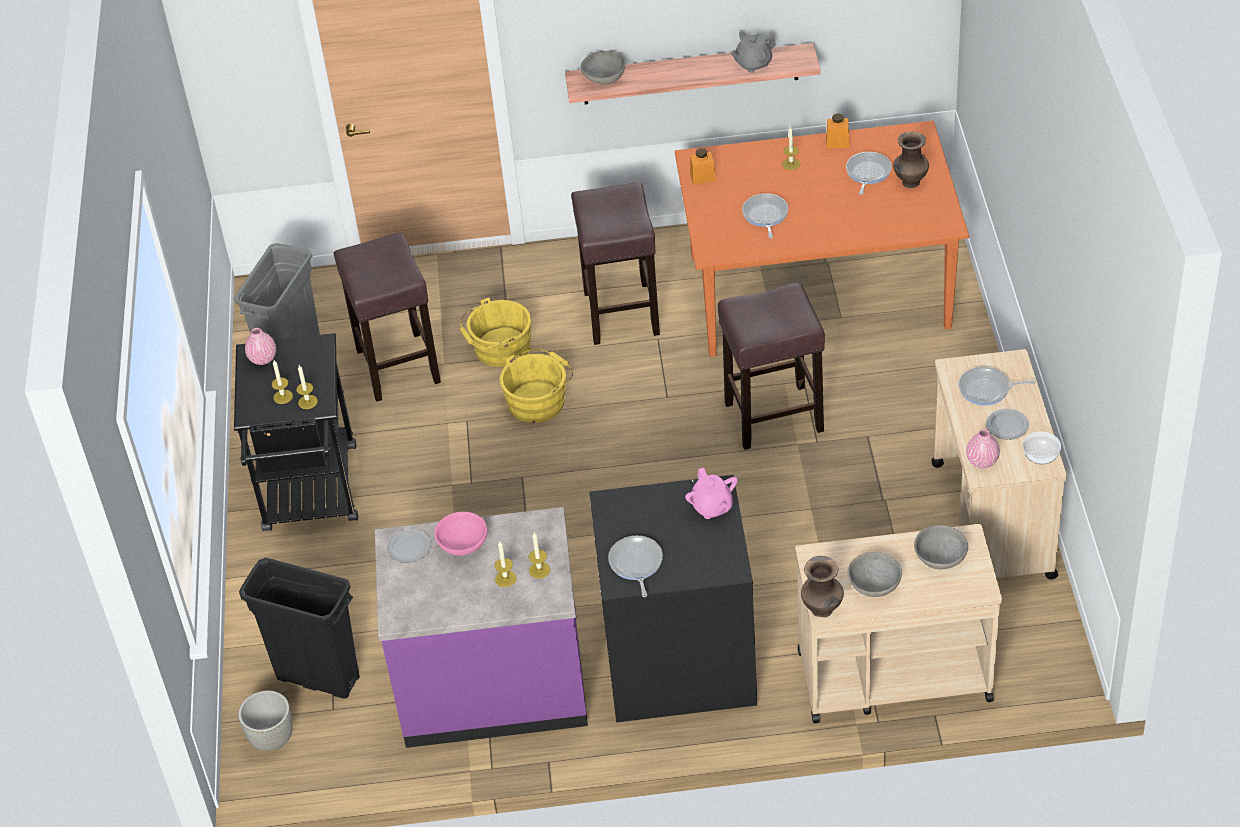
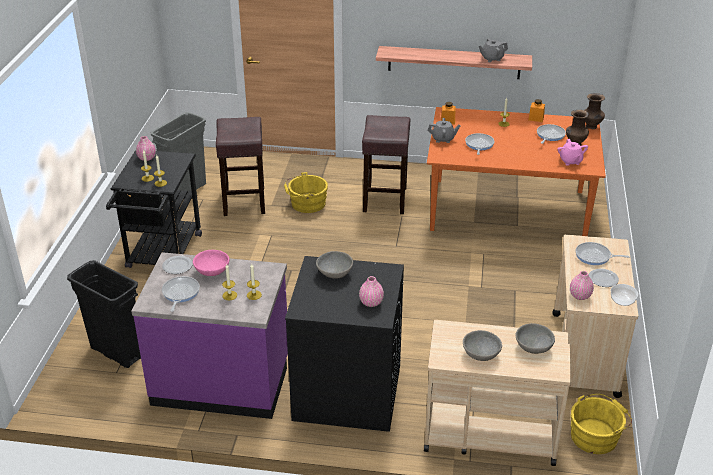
camera: 10 degrees right, 10 degrees down
grey planter [238,691,293,751] -> none
yellow bucket [500,349,573,423] -> yellow bucket moved to [571,394,632,454]
grey bowl [580,51,626,84] -> grey bowl moved to [316,251,353,279]
frying pan [608,536,663,597] -> frying pan moved to [162,276,200,312]
pink teapot [685,468,738,519] -> pink teapot moved to [557,139,588,166]
brown stool [718,283,825,450] -> none
brown vase [801,556,844,618] -> brown vase moved to [584,93,605,129]
none -> pink vase [359,276,384,307]
none -> grey teapot [428,118,461,143]

